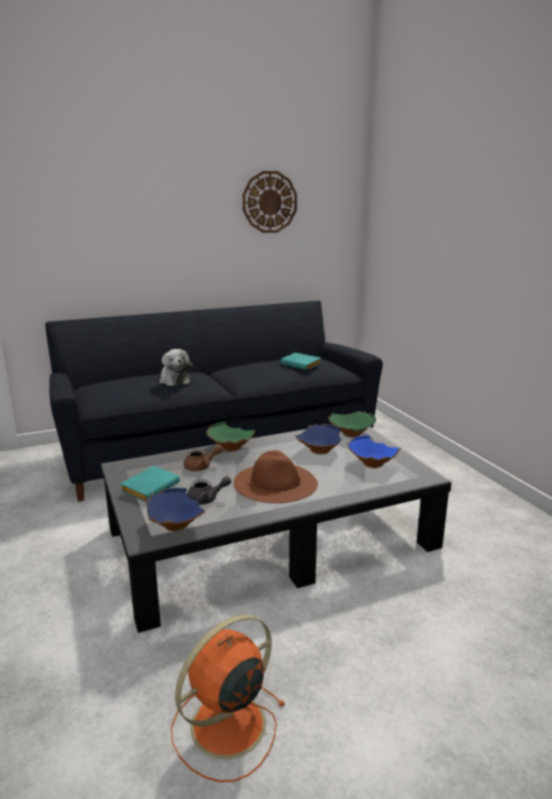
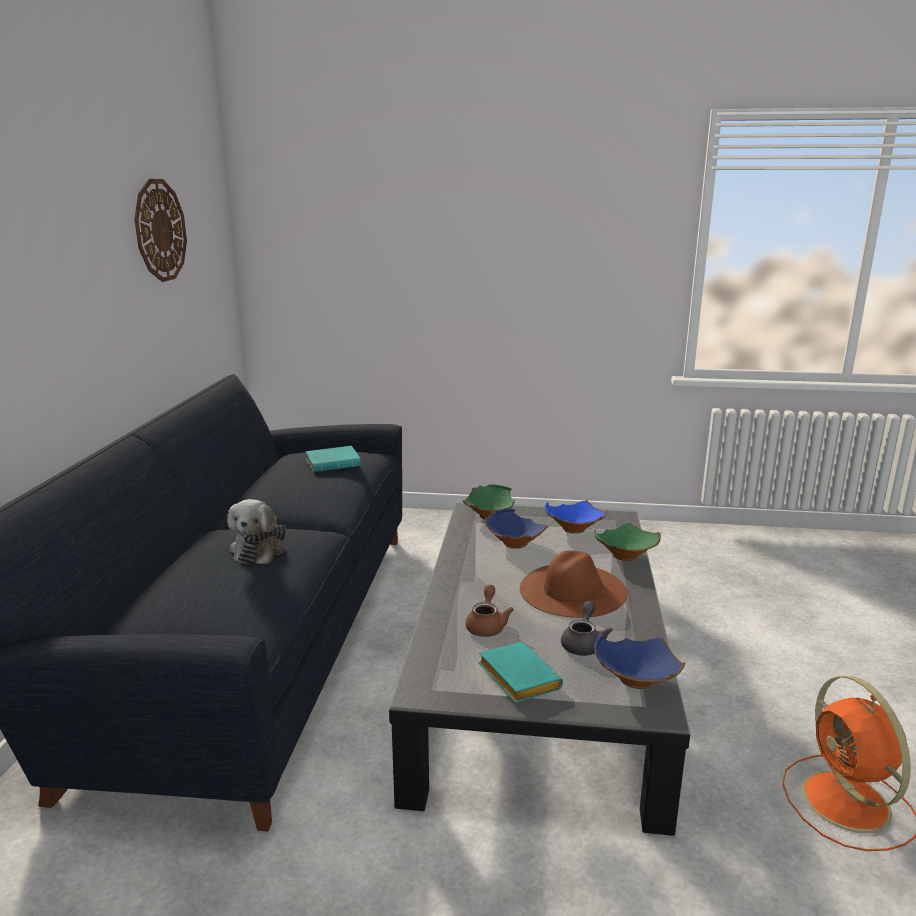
camera: 60 degrees left, 0 degrees up
plush toy [159,349,193,386] -> plush toy turned 90 degrees clockwise [227,499,286,564]
green bowl [206,422,256,452] -> green bowl moved to [594,523,661,561]

